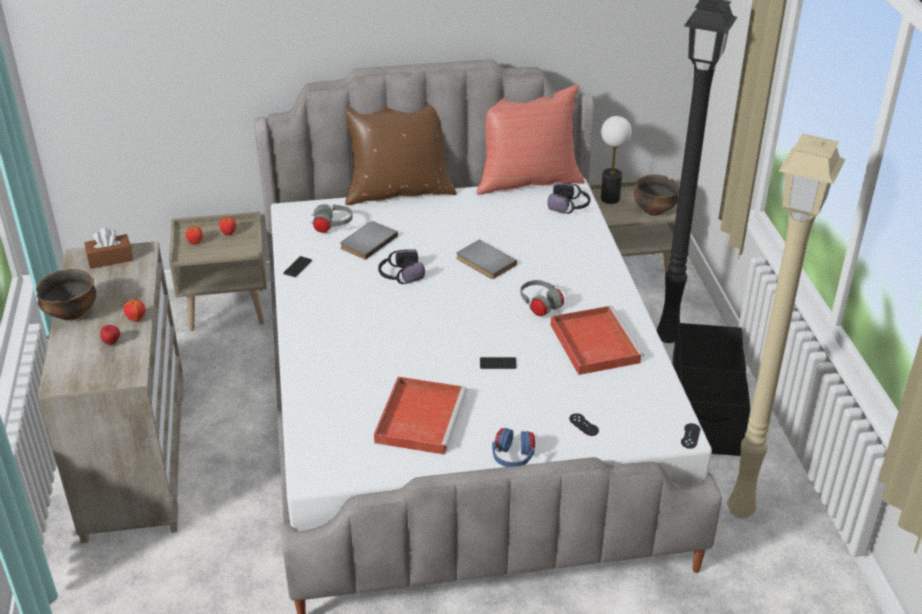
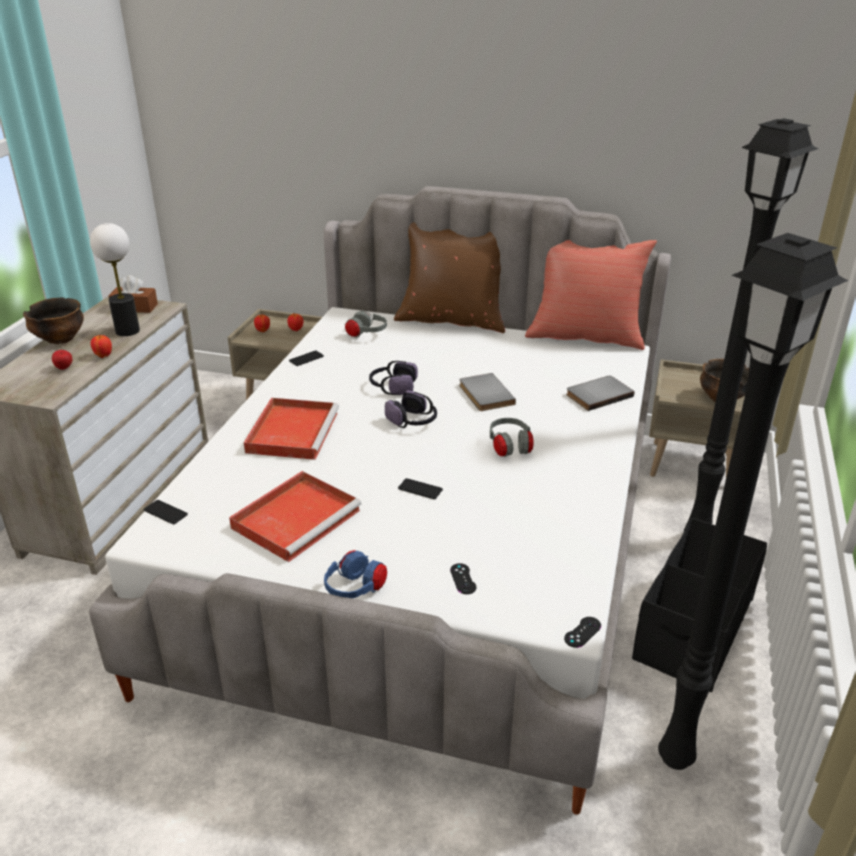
camera: 25 degrees right, 5 degrees down
grey book [340,221,398,260] -> grey book moved to [566,375,635,411]
headphones [547,183,591,214] -> headphones moved to [385,390,437,428]
red tray [550,306,644,375] -> red tray moved to [244,398,339,460]
table lamp [601,116,631,204] -> table lamp moved to [90,223,140,336]
beige floor lamp [727,133,845,519] -> black floor lamp [658,233,848,770]
none -> phone [144,500,188,524]

